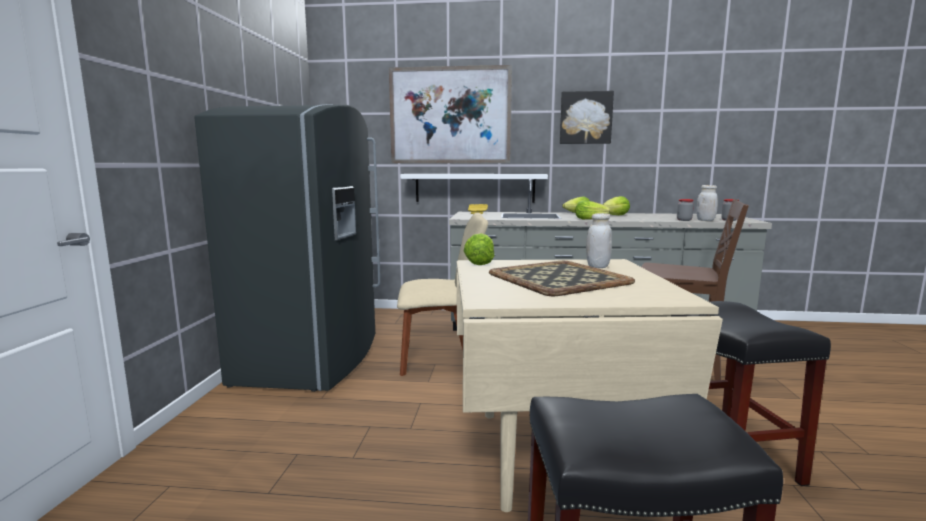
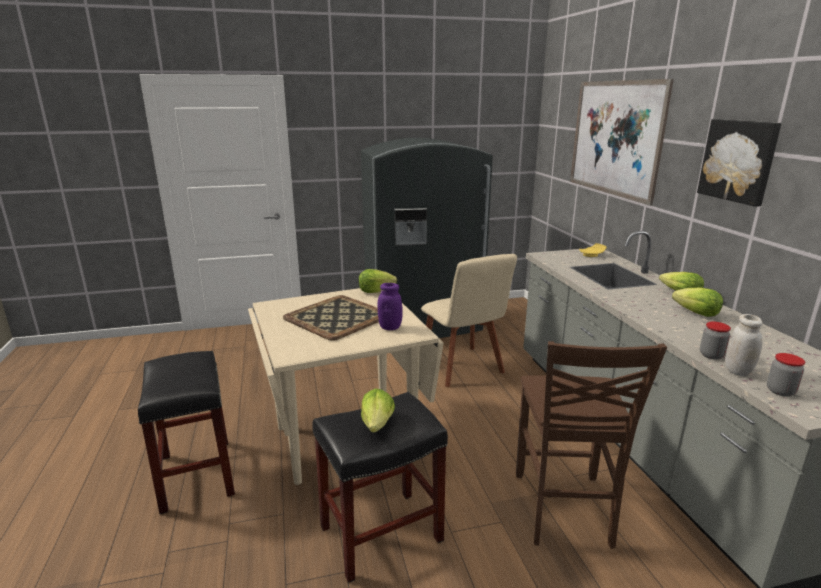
camera: 70 degrees right, 10 degrees up
white shelf [400,174,548,203] -> none
lettuce [575,200,611,219] -> lettuce moved to [361,388,395,433]
white jar [586,213,612,268] -> purple jar [378,283,403,330]

